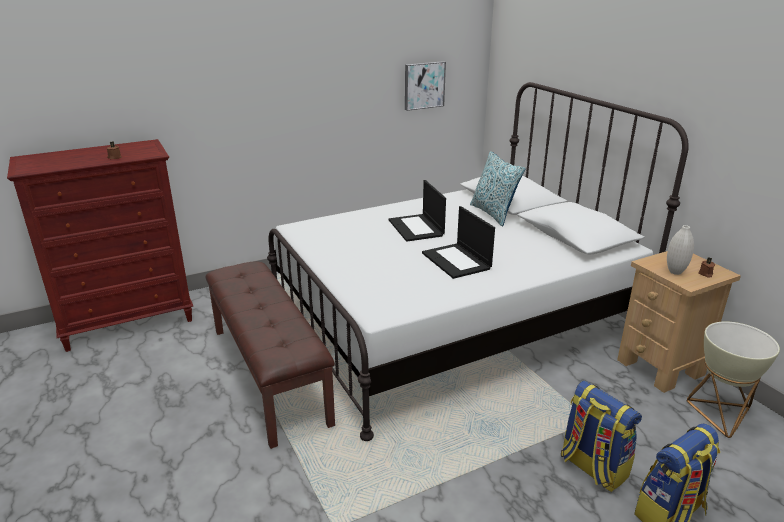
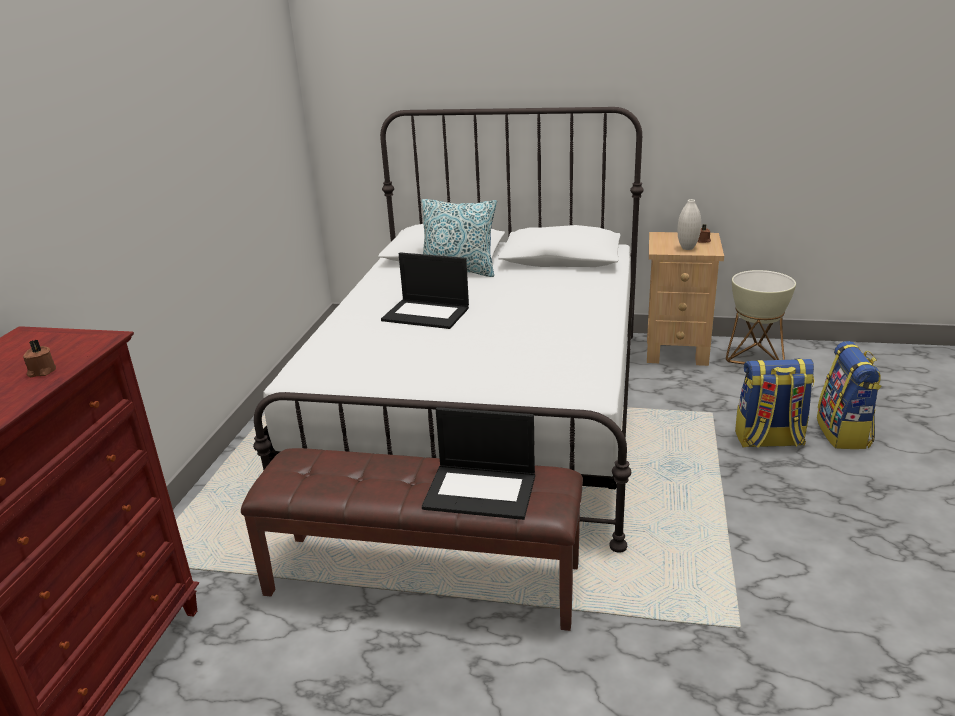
camera: 50 degrees left, 0 degrees up
picture [405,61,446,111] -> none
laptop [422,206,495,279] -> laptop moved to [422,407,535,520]

